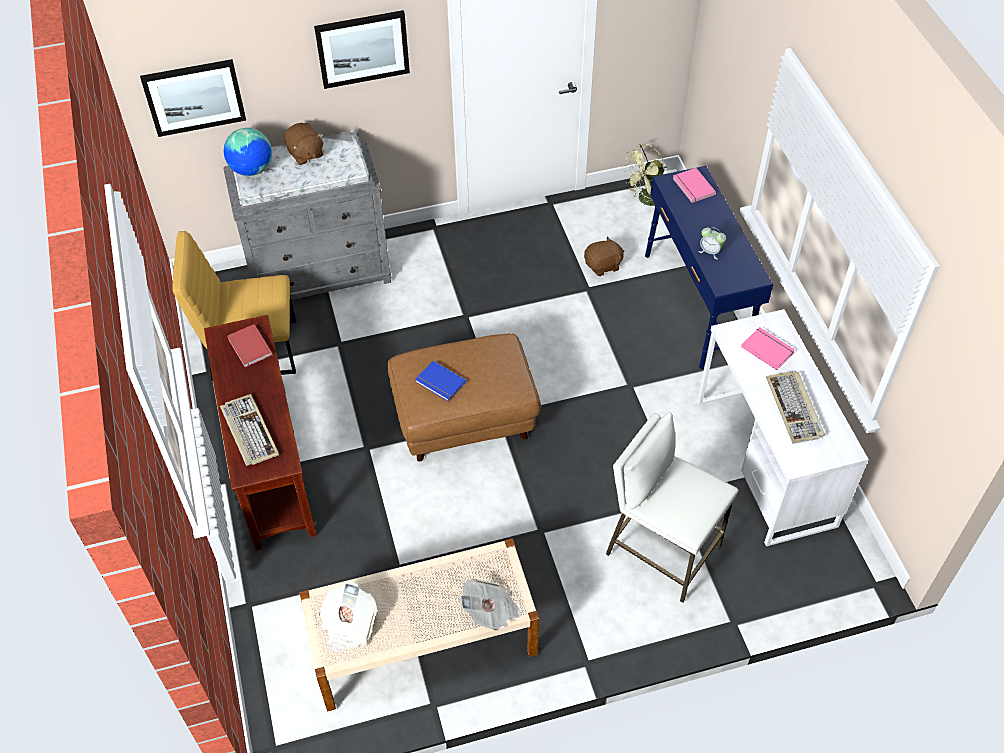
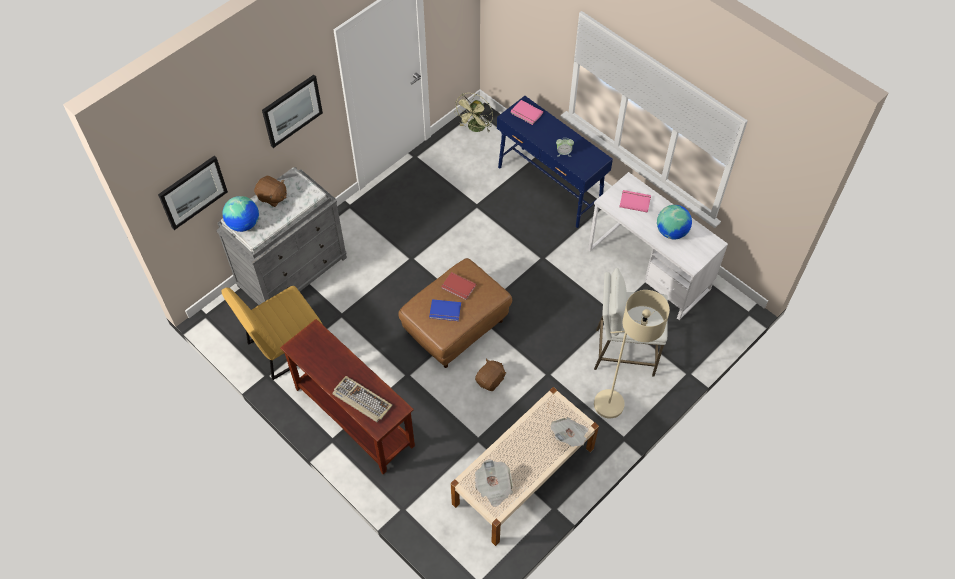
camera: 30 degrees left, 5 degrees up
red book [227,324,273,367] -> red book moved to [441,272,476,300]
brown plush toy [584,236,624,276] -> brown plush toy moved to [475,359,506,391]
keyboard [766,372,825,444] -> globe [657,205,692,239]
none -> beige floor lamp [594,290,670,418]

